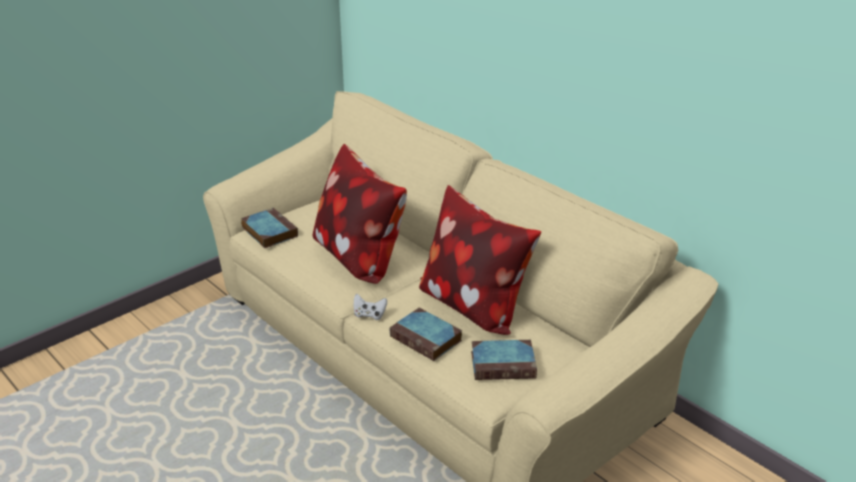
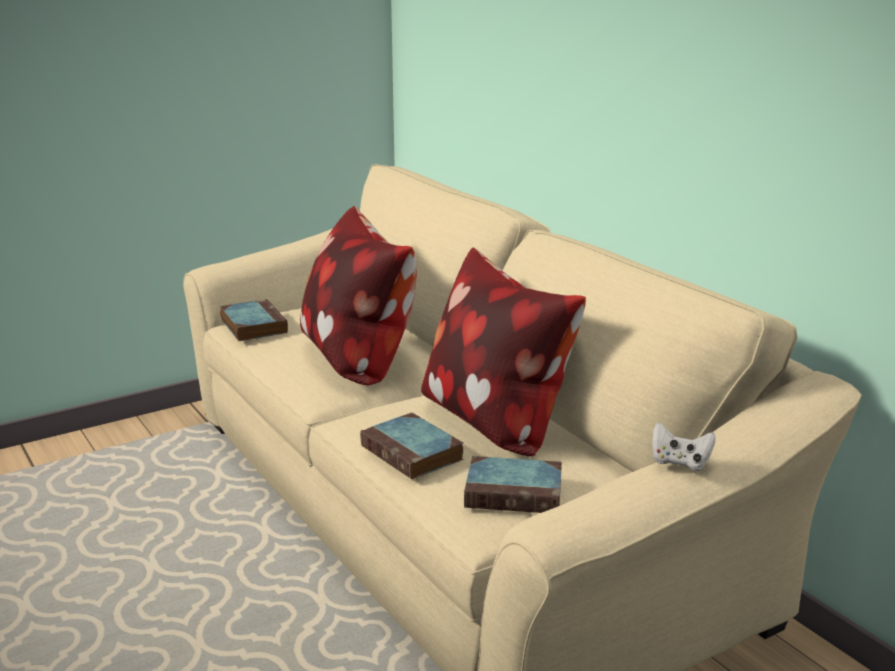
camera: 10 degrees right, 10 degrees down
white game controller [354,294,387,320] -> white game controller moved to [652,422,716,471]

